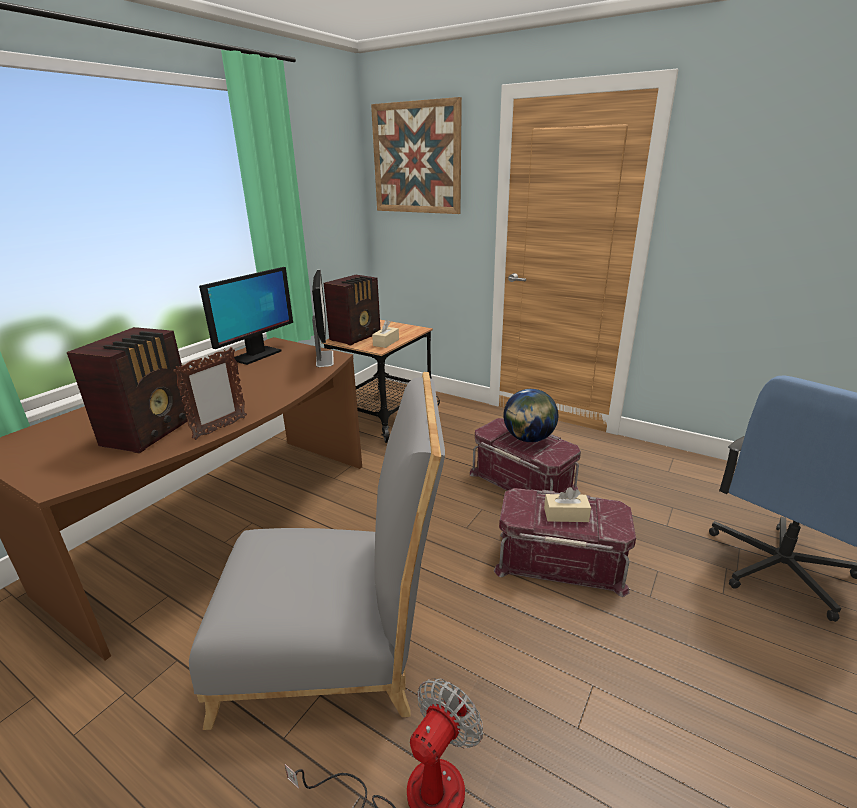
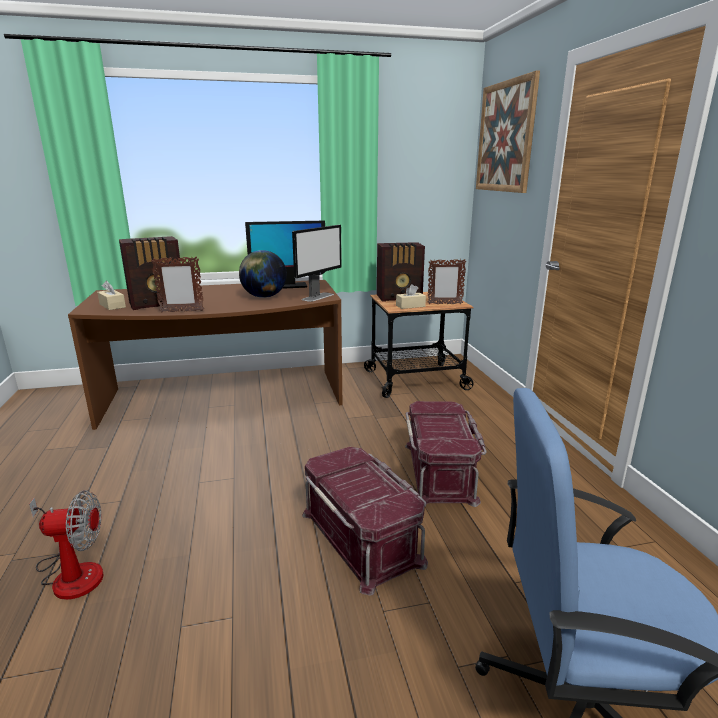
camera: 45 degrees right, 5 degrees down
grey chair [189,372,445,730] -> none
globe [504,389,558,442] -> globe moved to [239,250,287,298]
beige tissue box [544,487,591,522] -> beige tissue box moved to [97,281,126,310]
none -> picture frame [428,259,466,304]

